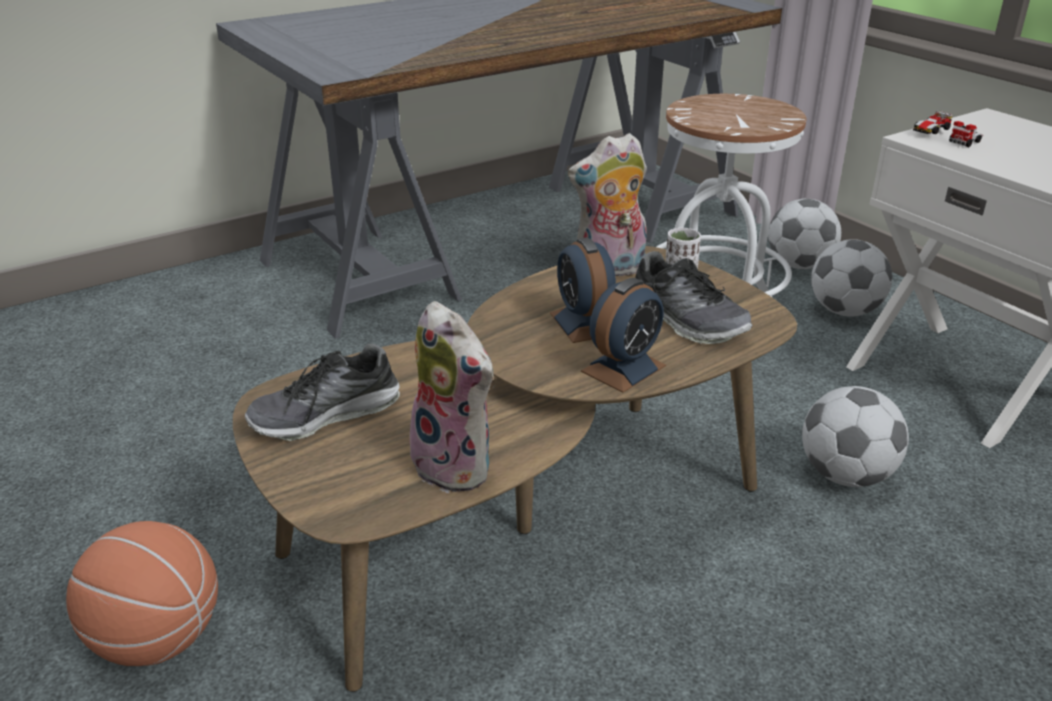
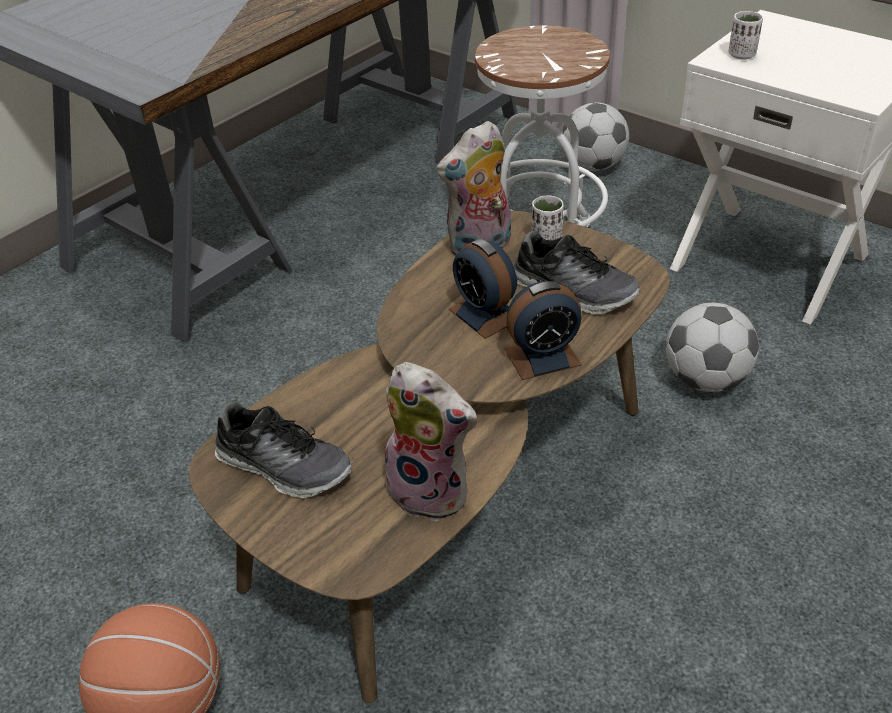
camera: 15 degrees left, 10 degrees up
shoe [245,344,400,441] -> shoe turned 105 degrees counterclockwise [215,402,353,498]
alarm clock [581,278,666,393] -> alarm clock turned 45 degrees clockwise [505,281,582,380]
football [811,239,892,316] -> none
toy car [913,111,983,147] -> white cup [728,11,763,60]

